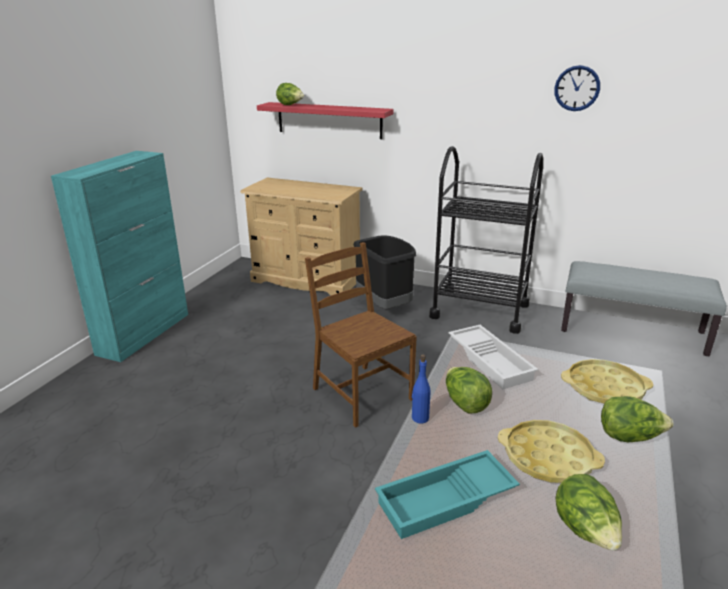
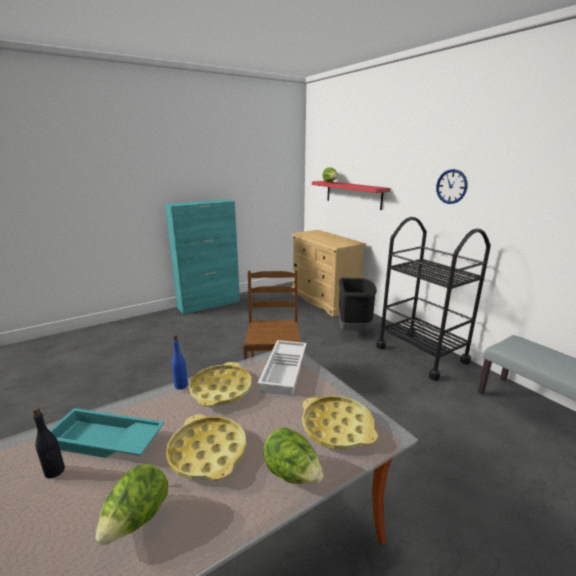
camera: 35 degrees right, 5 degrees down
lettuce [446,367,492,413] -> yellow tray [189,362,251,407]
wall clock [554,65,600,111] -> wall clock moved to [436,169,468,204]
none -> black bottle [33,407,65,479]

